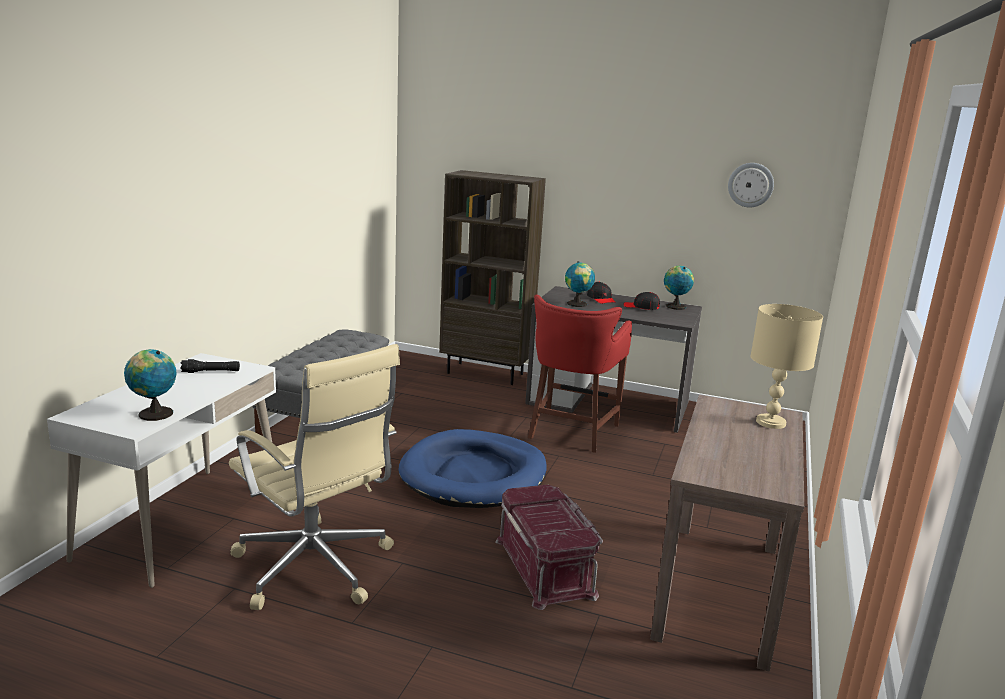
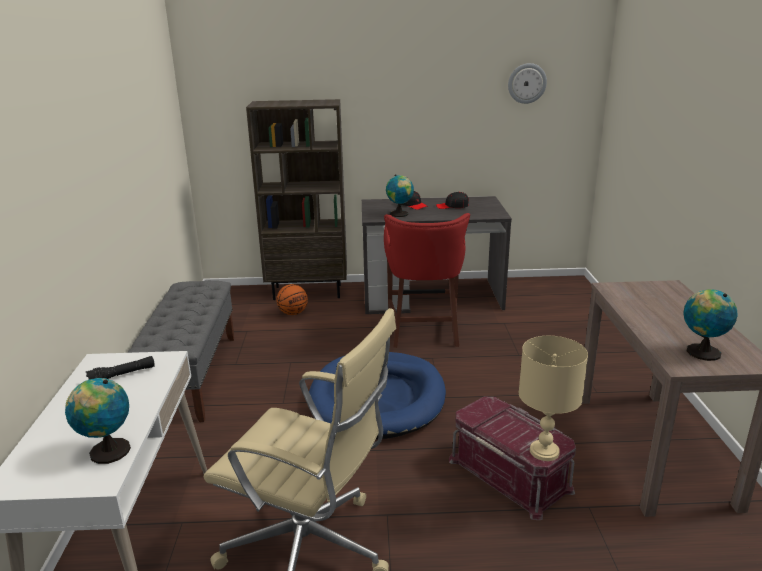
camera: 20 degrees left, 5 degrees up
globe [664,266,694,310] -> globe moved to [683,289,737,361]
beige table lamp [750,304,823,429] -> beige table lamp moved to [519,336,588,461]
none -> basketball [276,284,308,315]

